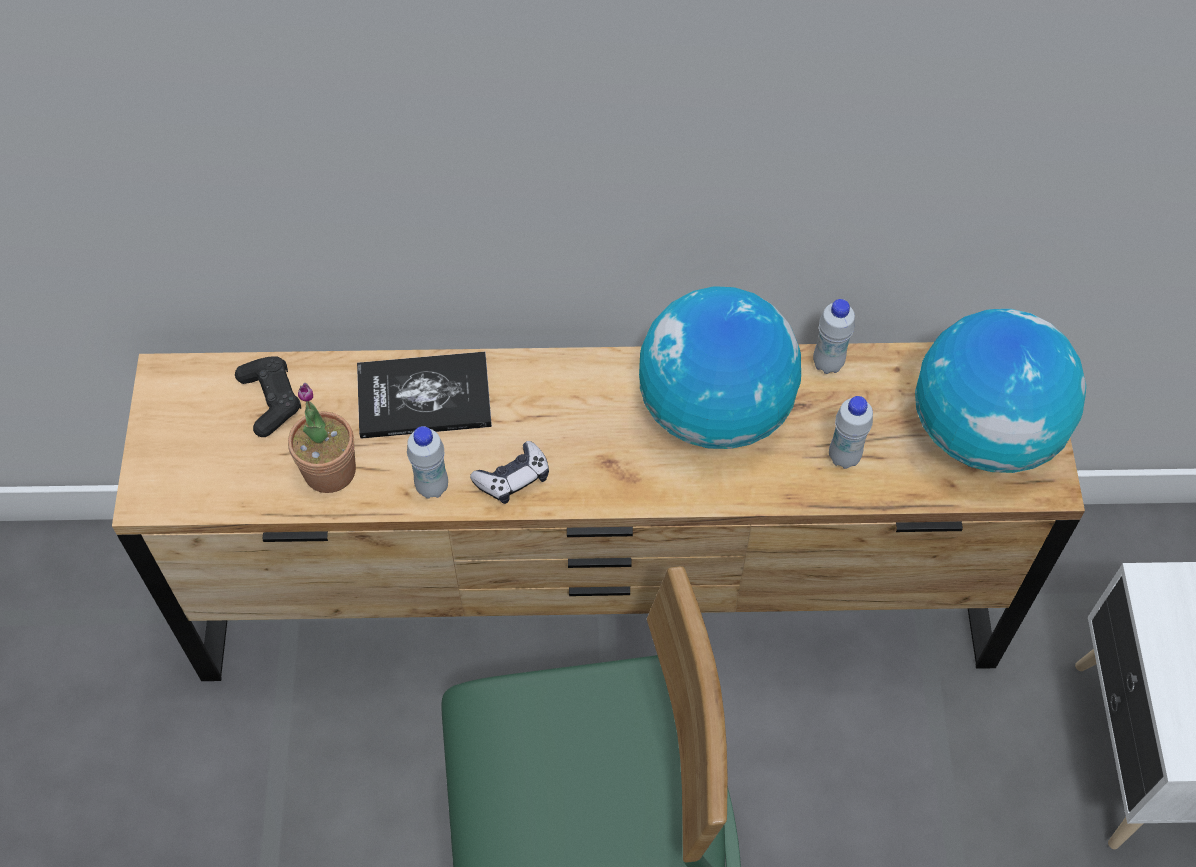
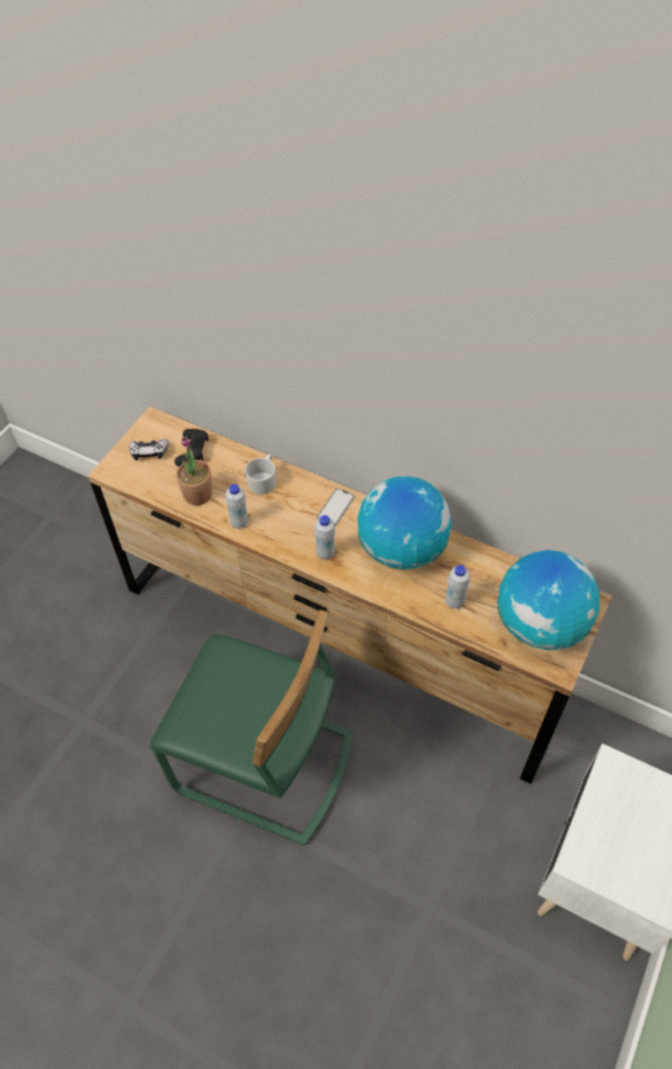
camera: 30 degrees right, 5 degrees down
book [357,352,492,439] -> white mug [245,454,276,494]
game controller [470,441,549,504] -> game controller moved to [129,439,169,460]
white bottle [813,299,855,374] -> white bottle moved to [314,515,335,560]
none -> phone [317,488,354,526]

